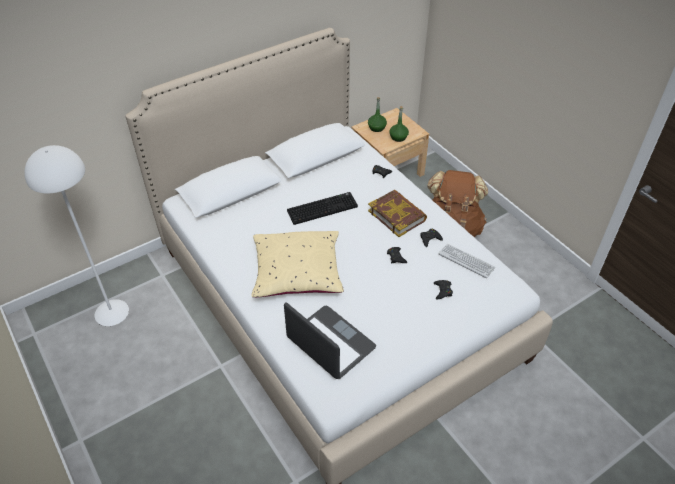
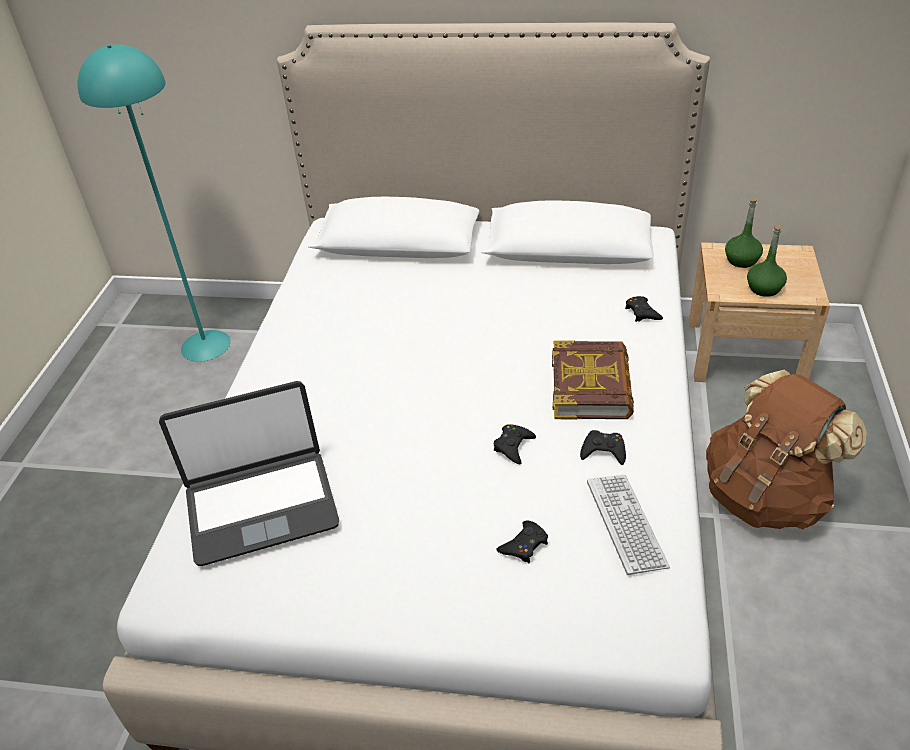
camera: 45 degrees right, 5 degrees down
white floor lamp [24,145,129,326] -> turquoise floor lamp [78,45,231,362]
beige pillow [251,231,344,297] -> none
laptop [284,302,376,379] -> laptop turned 75 degrees clockwise [159,381,339,566]
keyboard [287,192,358,225] -> none

